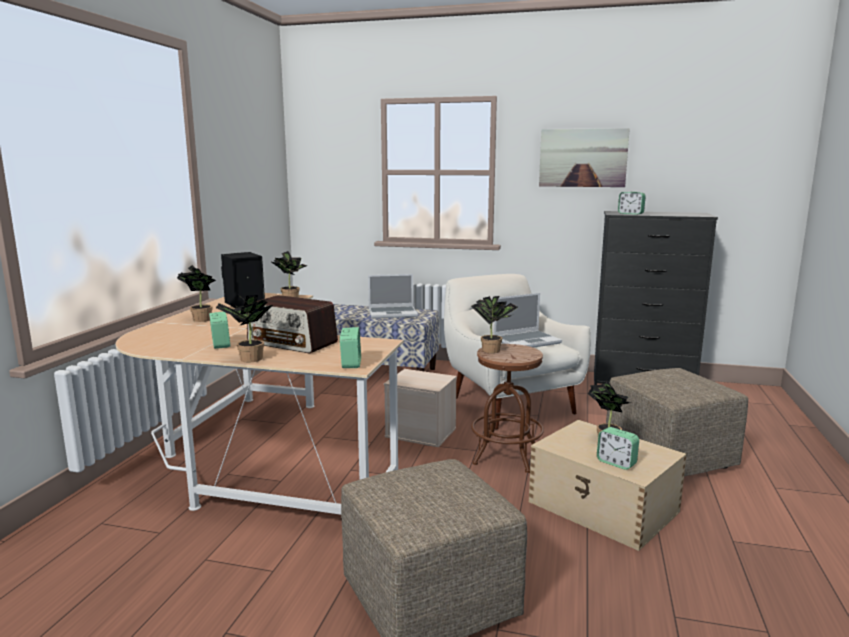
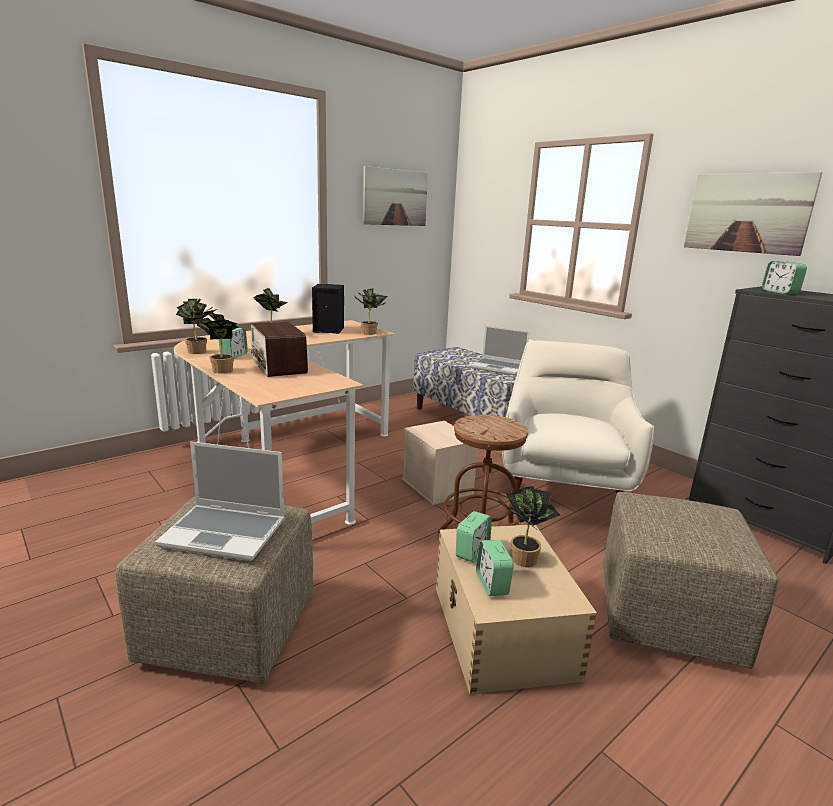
camera: 35 degrees right, 5 degrees up
alarm clock [340,327,361,368] -> alarm clock moved to [456,511,492,563]
potted plant [471,296,518,353] -> potted plant moved to [176,299,217,354]
laptop [494,293,562,348] -> laptop moved to [155,442,285,561]
none -> picture [363,166,428,226]

